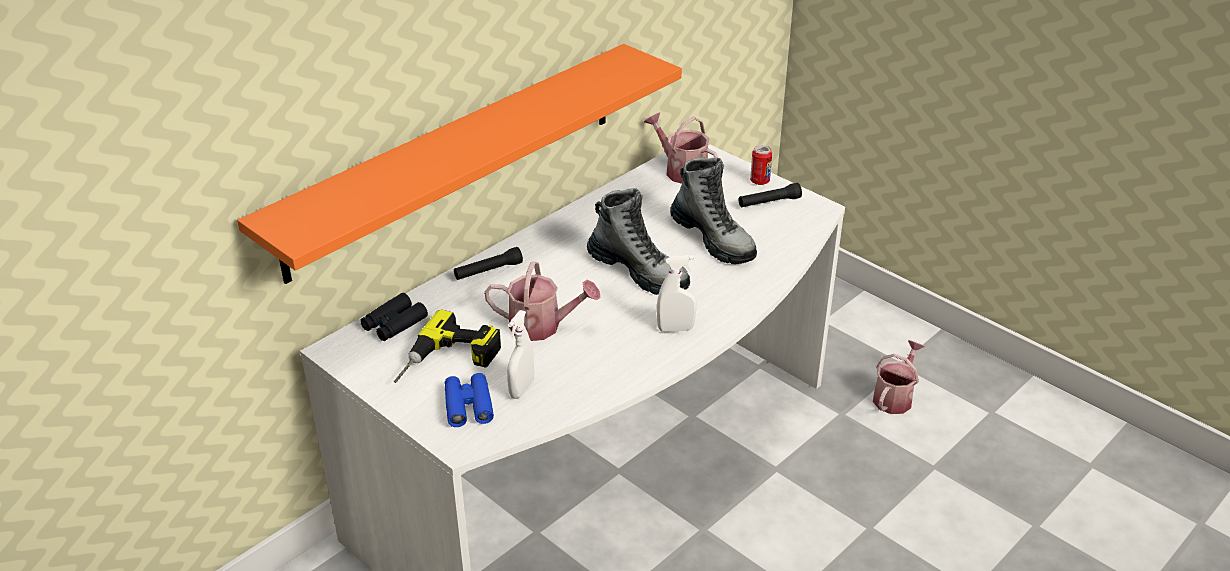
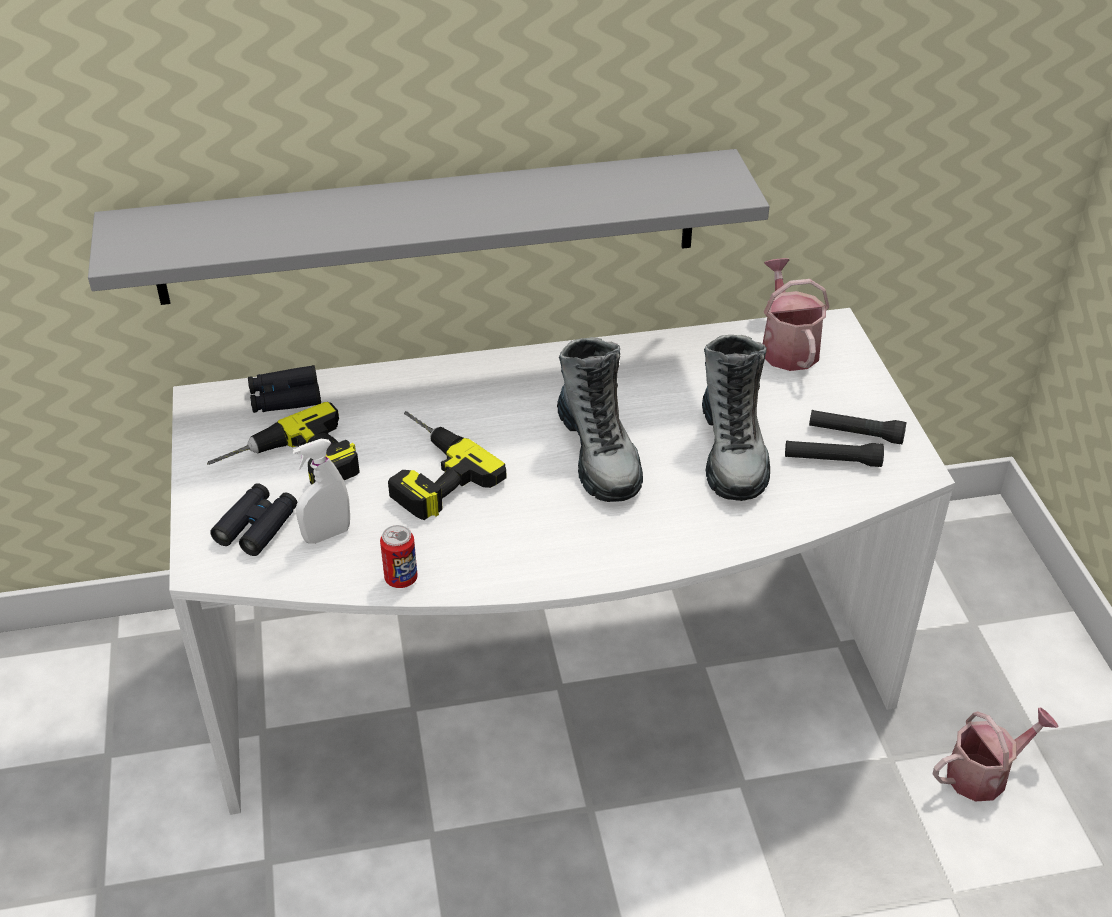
camera: 35 degrees right, 5 degrees up
orange shelf [237,44,682,284] -> grey shelf [88,149,770,305]
blue binoculars [445,373,494,427] -> black binoculars [210,483,297,556]
black flashlight [454,247,523,280] -> black flashlight moved to [785,441,884,467]
watering can [484,261,601,341] -> power drill [388,411,507,520]
white spray bottle [656,255,697,332] -> none
can [750,145,772,185] -> can moved to [380,525,418,588]

